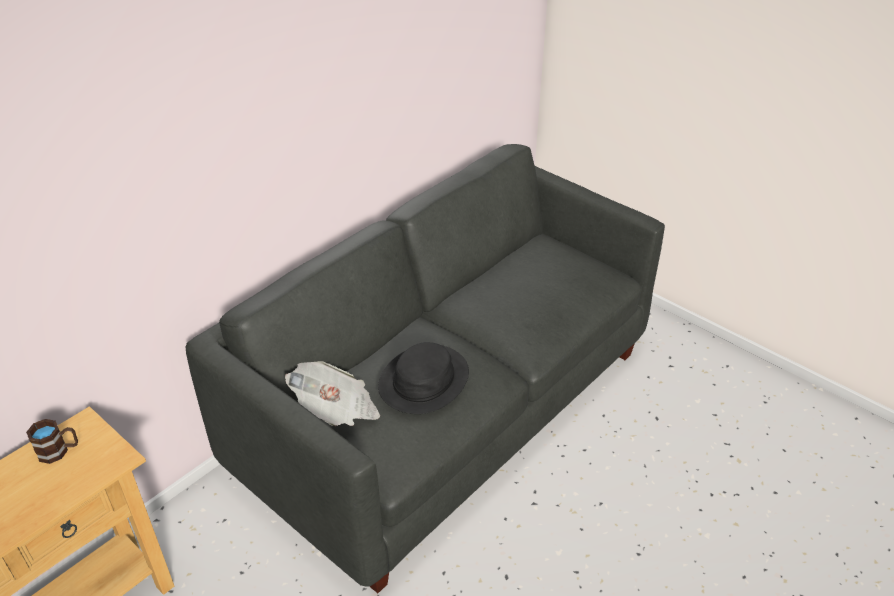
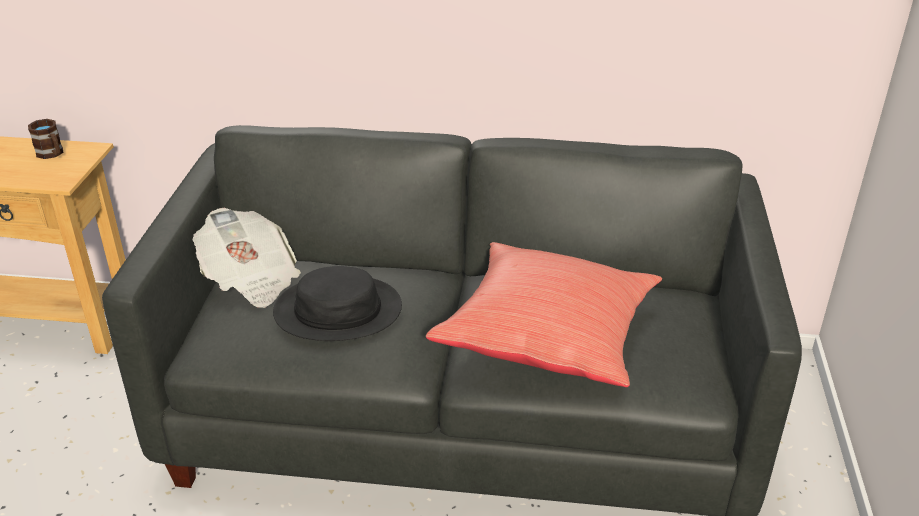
camera: 55 degrees right, 5 degrees down
none -> red pillow [426,242,662,387]

